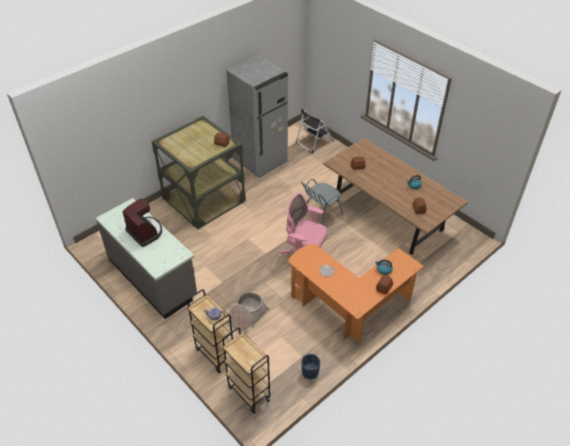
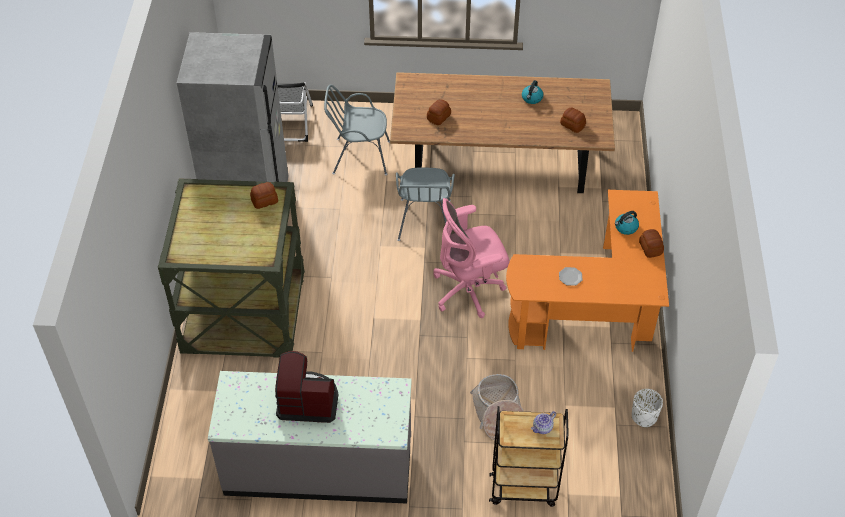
camera: 45 degrees left, 5 degrees up
brown cart [222,327,270,414] -> none
blue planter [301,354,320,379] -> white planter [632,389,663,428]
none -> grey chair [324,85,390,175]

